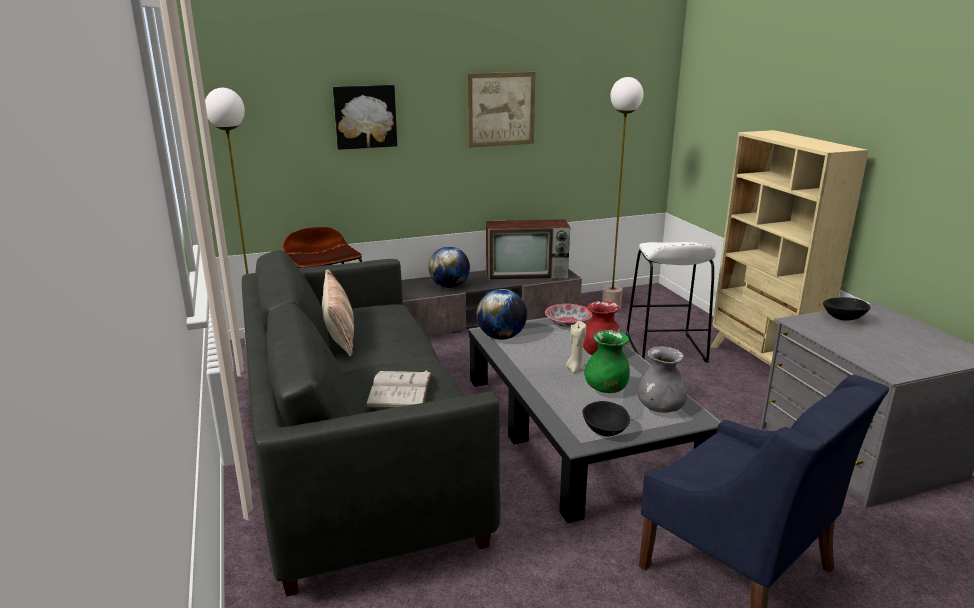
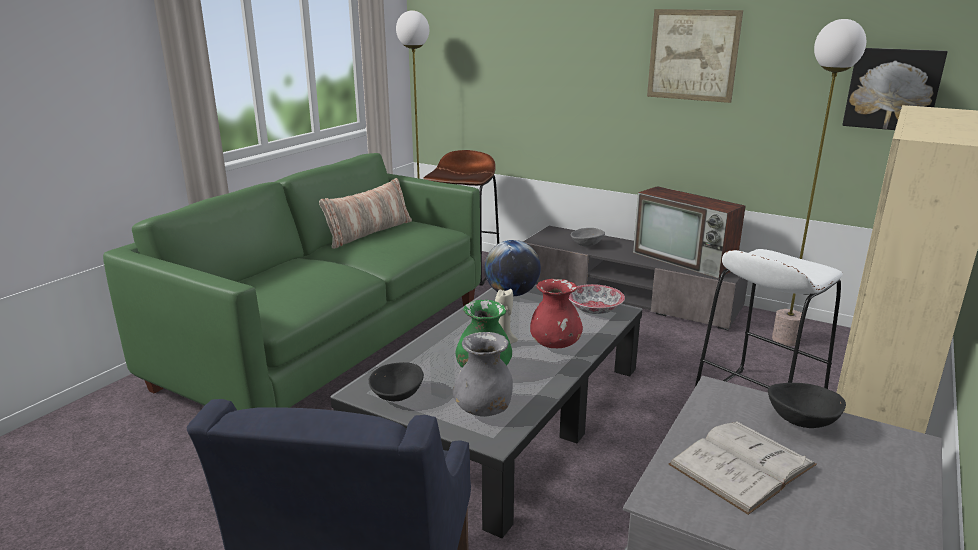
camera: 50 degrees right, 0 degrees up
grey sofa [242,250,501,597] -> green sofa [103,153,481,410]
picture [333,85,397,150] -> picture moved to [842,48,947,130]
white book [366,370,432,408] -> white book moved to [668,422,817,515]
globe [429,247,470,288] -> grey bowl [571,228,605,247]

